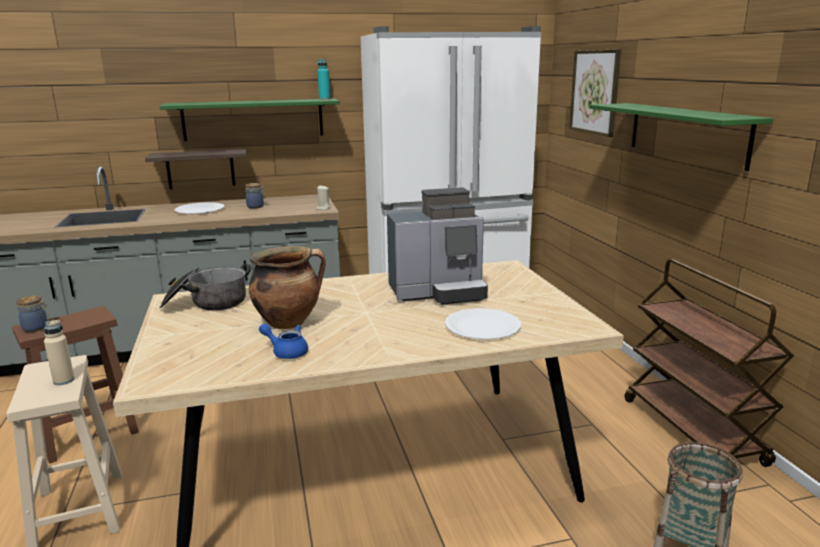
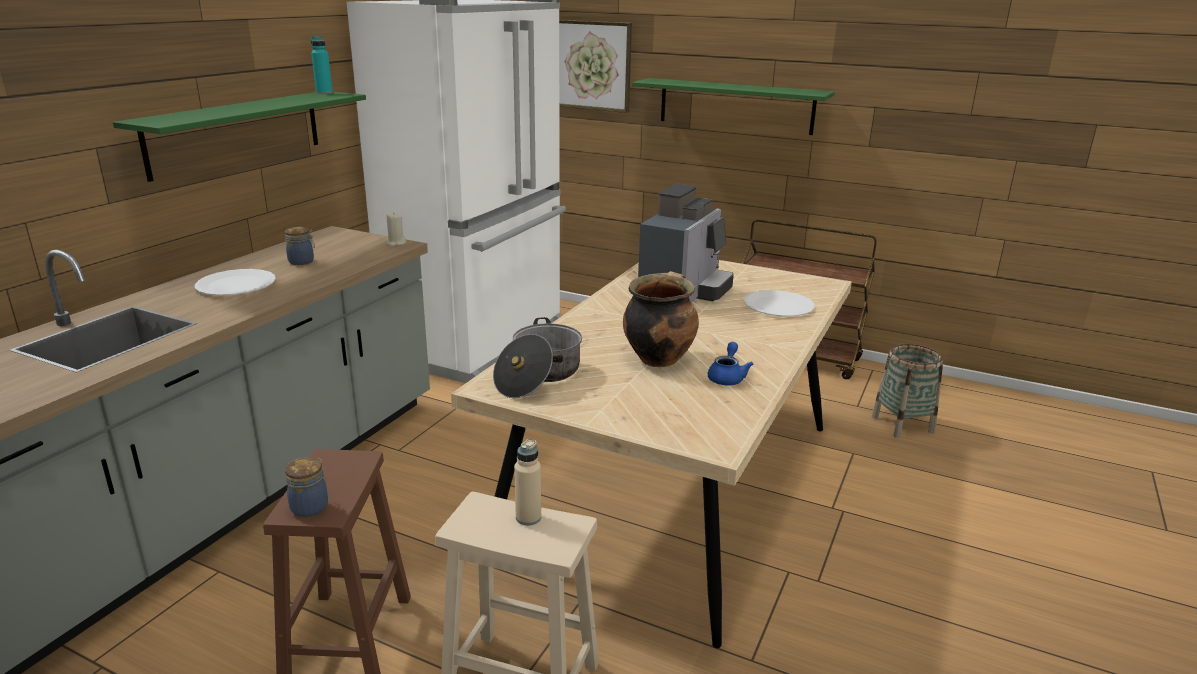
camera: 50 degrees left, 5 degrees up
shelf [145,149,247,189] -> none
blue teapot [259,323,308,359] -> blue teapot turned 135 degrees clockwise [708,342,753,385]

